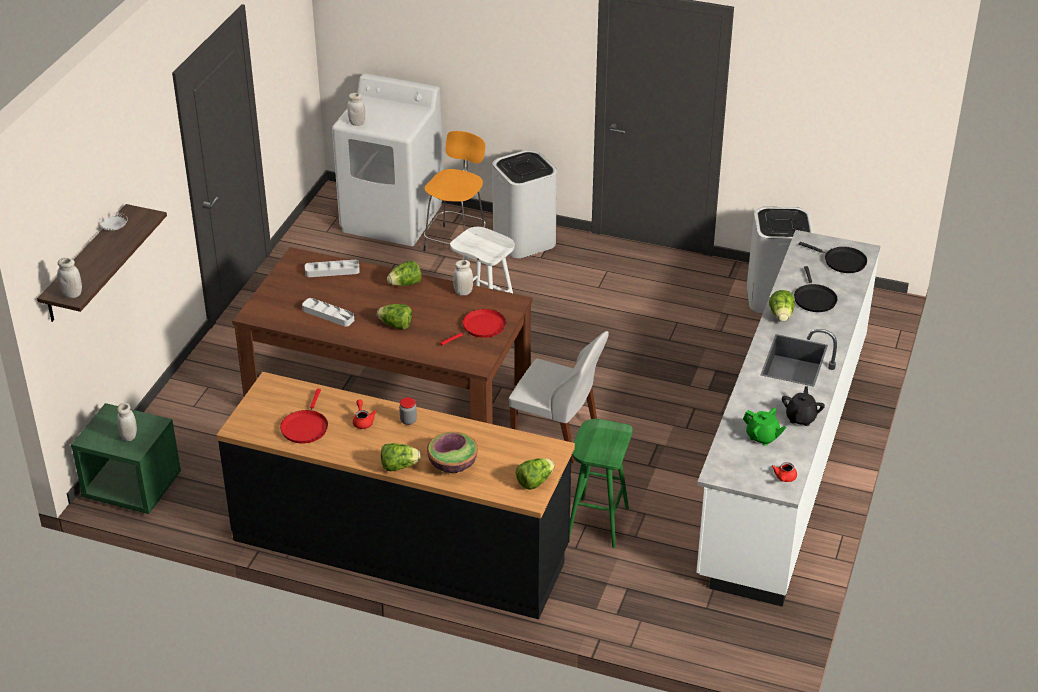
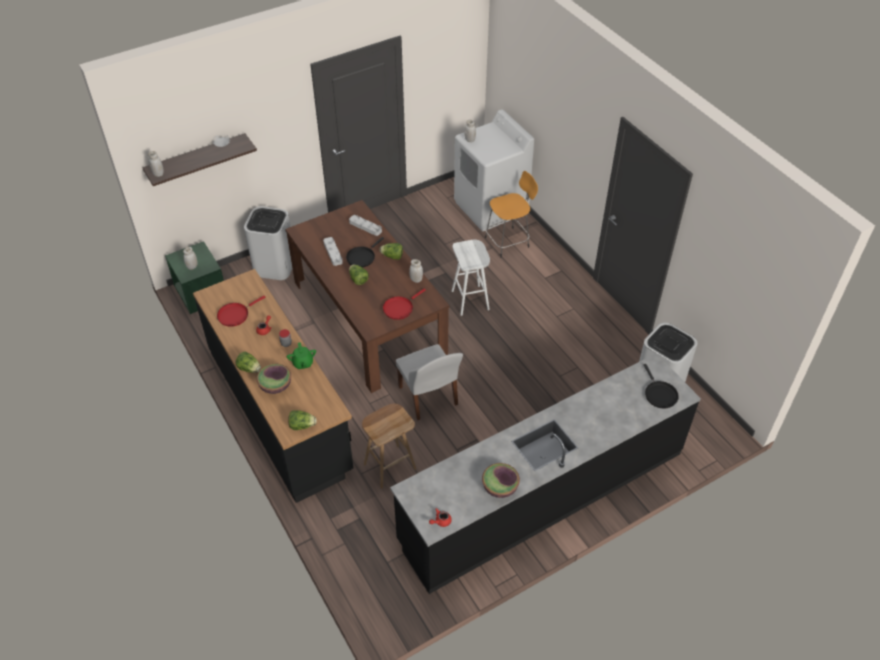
camera: 40 degrees right, 10 degrees up
red frying pan [440,309,506,346] -> red frying pan turned 135 degrees clockwise [383,289,426,320]
white trash can [492,150,557,258] -> white trash can moved to [244,206,292,280]
green stool [570,419,633,548] -> brown stool [362,403,416,488]
white counter [696,230,880,607] -> black counter [390,353,701,594]
green teapot [743,408,786,446] -> green teapot moved to [287,342,316,369]
lettuce [769,290,795,322] -> none
black teapot [782,386,825,426] -> bowl [482,463,520,498]
black frying pan [794,266,838,312] -> black frying pan moved to [346,237,384,267]

